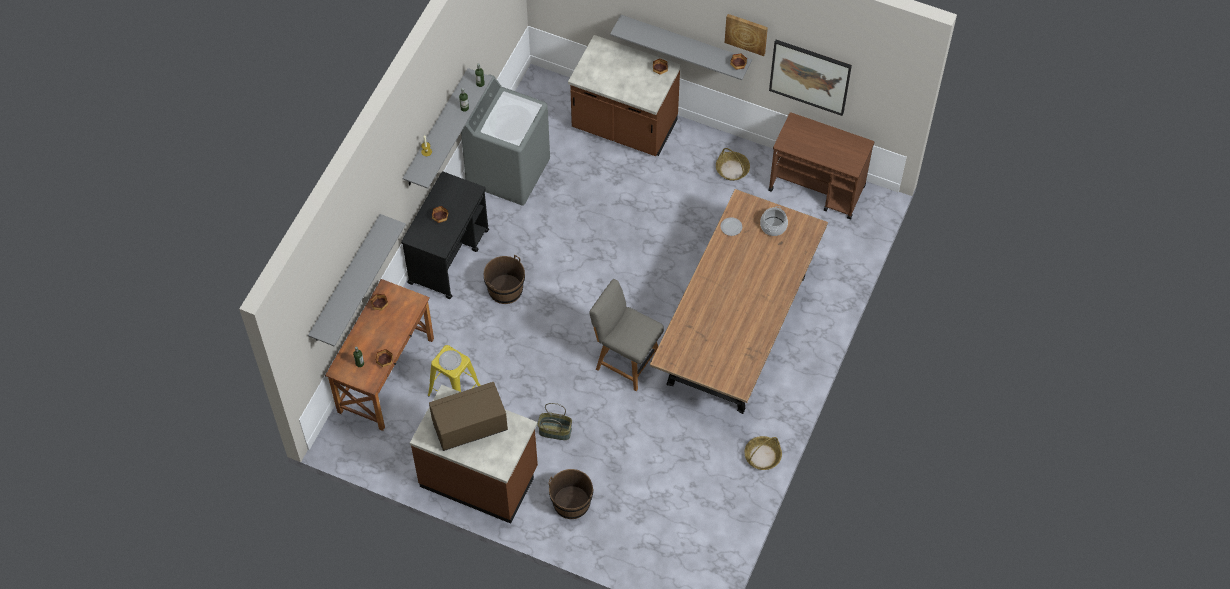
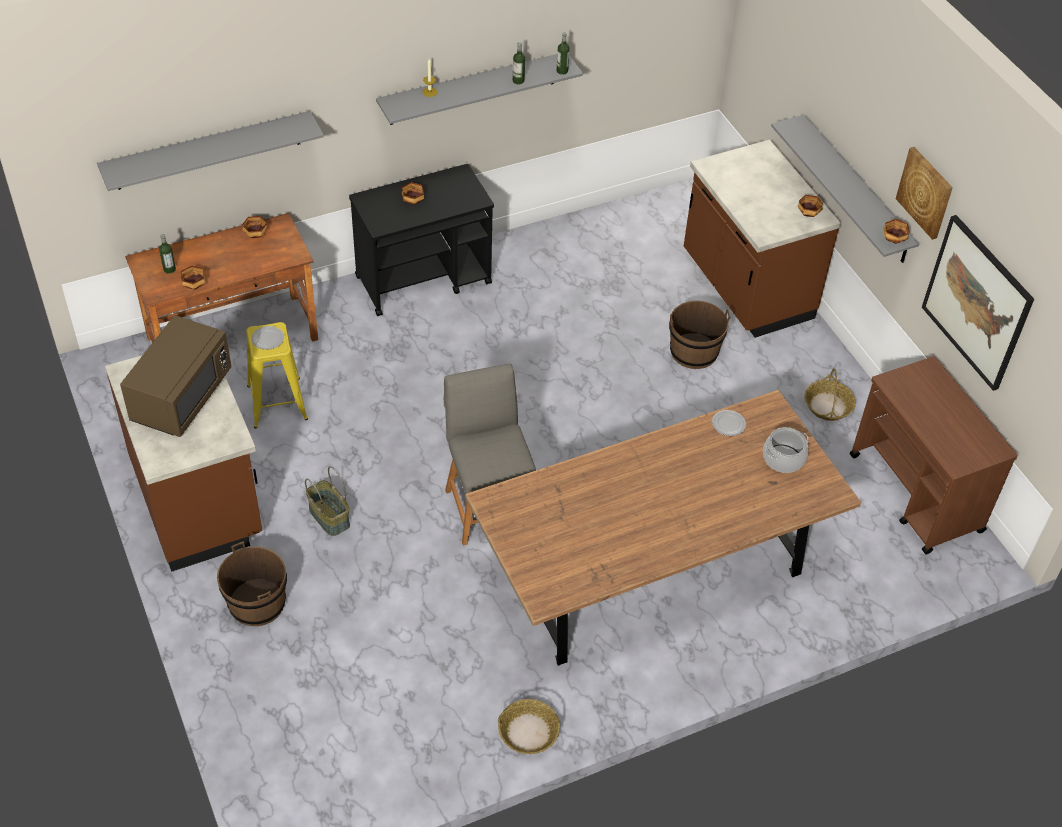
camera: 40 degrees right, 10 degrees down
brown microwave [429,382,508,451] -> brown microwave turned 90 degrees clockwise [120,315,232,437]
grey washing machine [461,75,550,206] -> none
brown bucket [484,255,525,304] -> brown bucket moved to [669,301,730,369]

